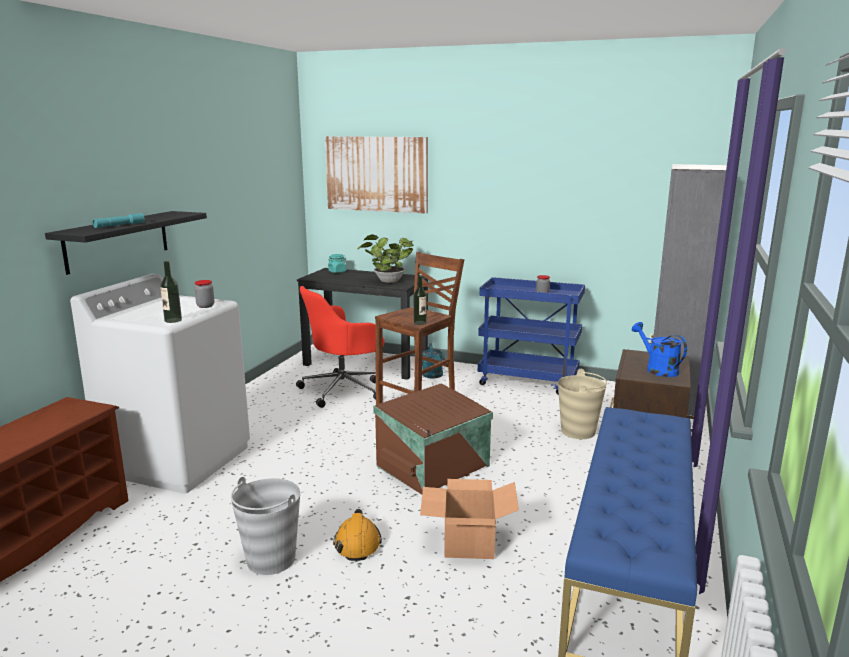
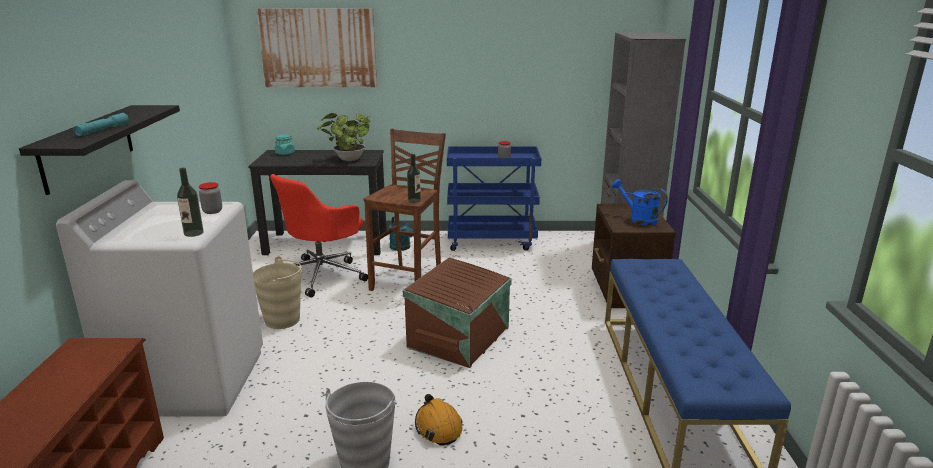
camera: 20 degrees left, 5 degrees up
cardboard box [420,479,519,559] -> none
beige bucket [558,369,607,439] -> beige bucket moved to [253,256,302,329]

